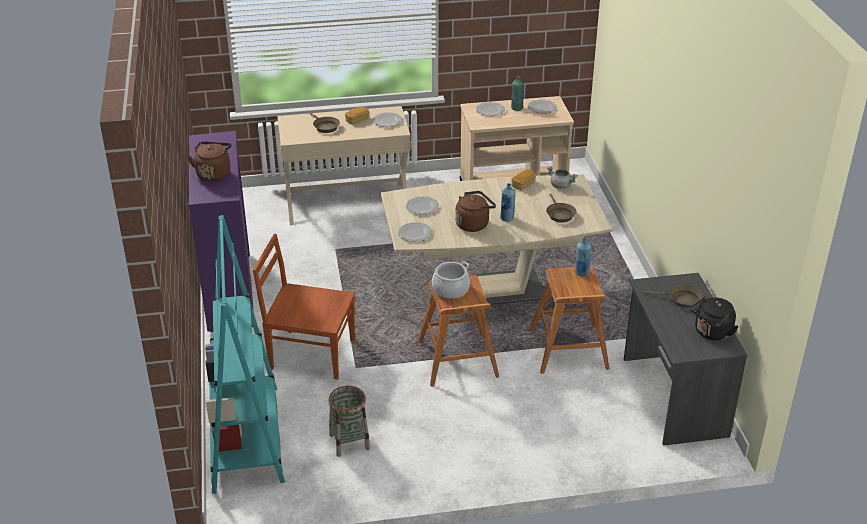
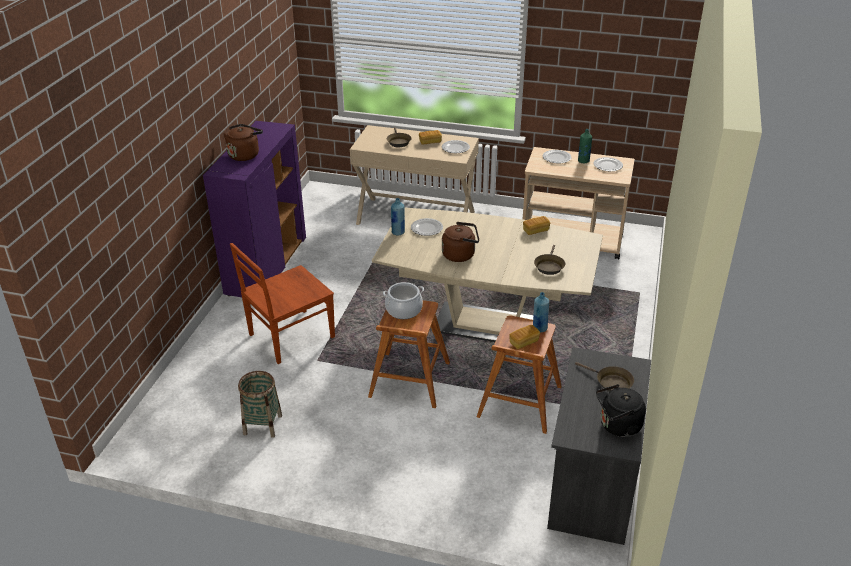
camera: 25 degrees right, 0 degrees up
turquoise bookcase [205,215,285,494] -> none
brown chair [253,234,355,379] -> brown chair turned 75 degrees counterclockwise [230,243,335,364]
plate [398,222,432,242] -> none
blue bottle [500,183,516,222] -> blue bottle moved to [391,198,405,235]
grey cooking pot [547,166,578,189] -> none
none -> bread [509,325,540,349]

